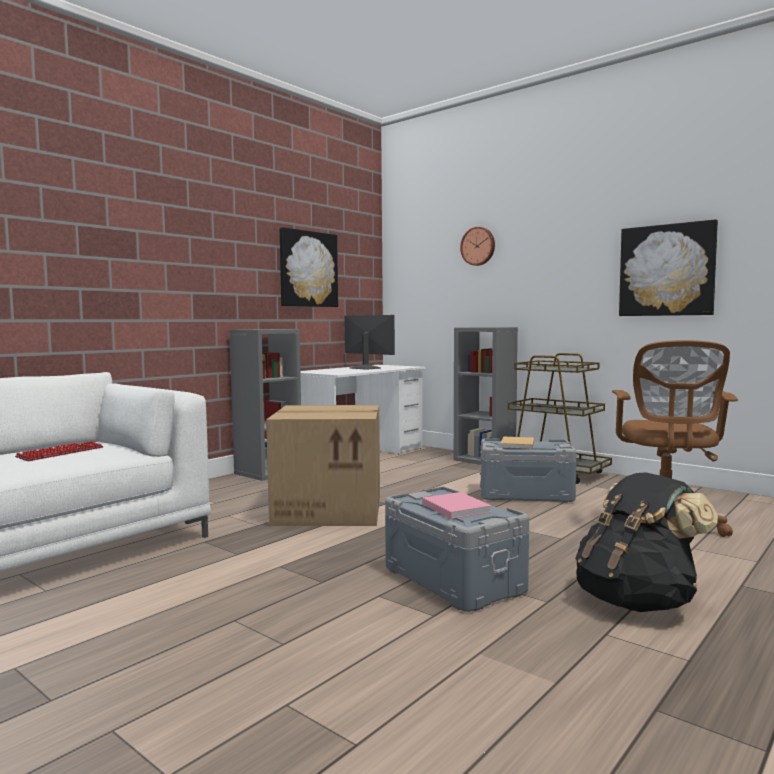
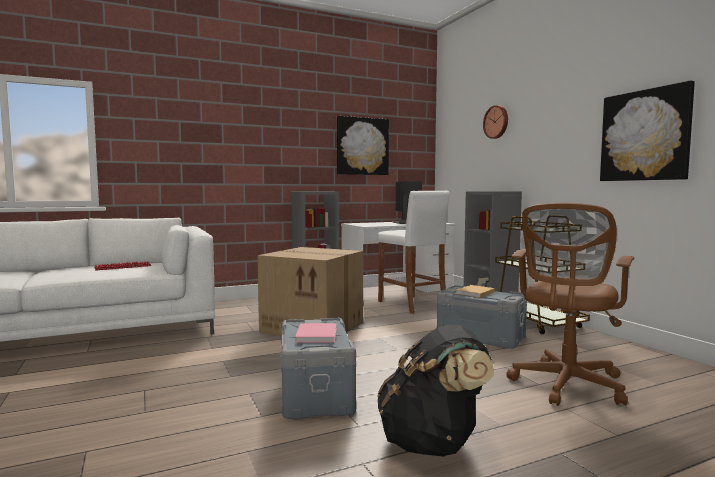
camera: 25 degrees right, 0 degrees up
none -> white stool [378,191,450,314]

